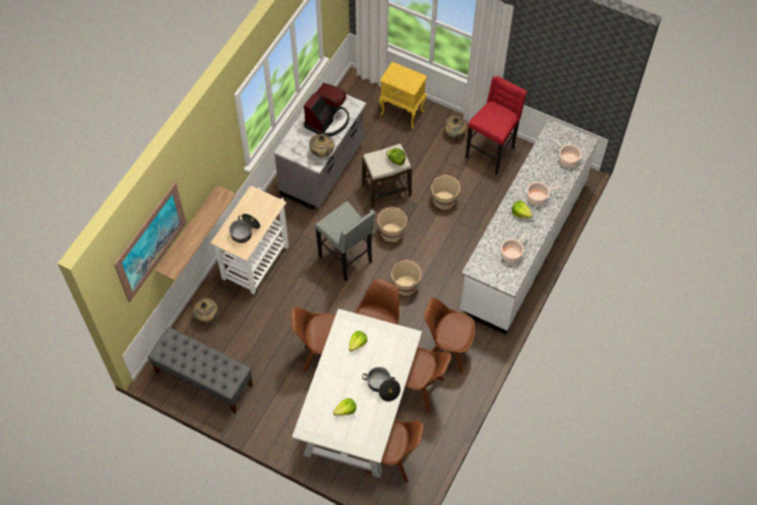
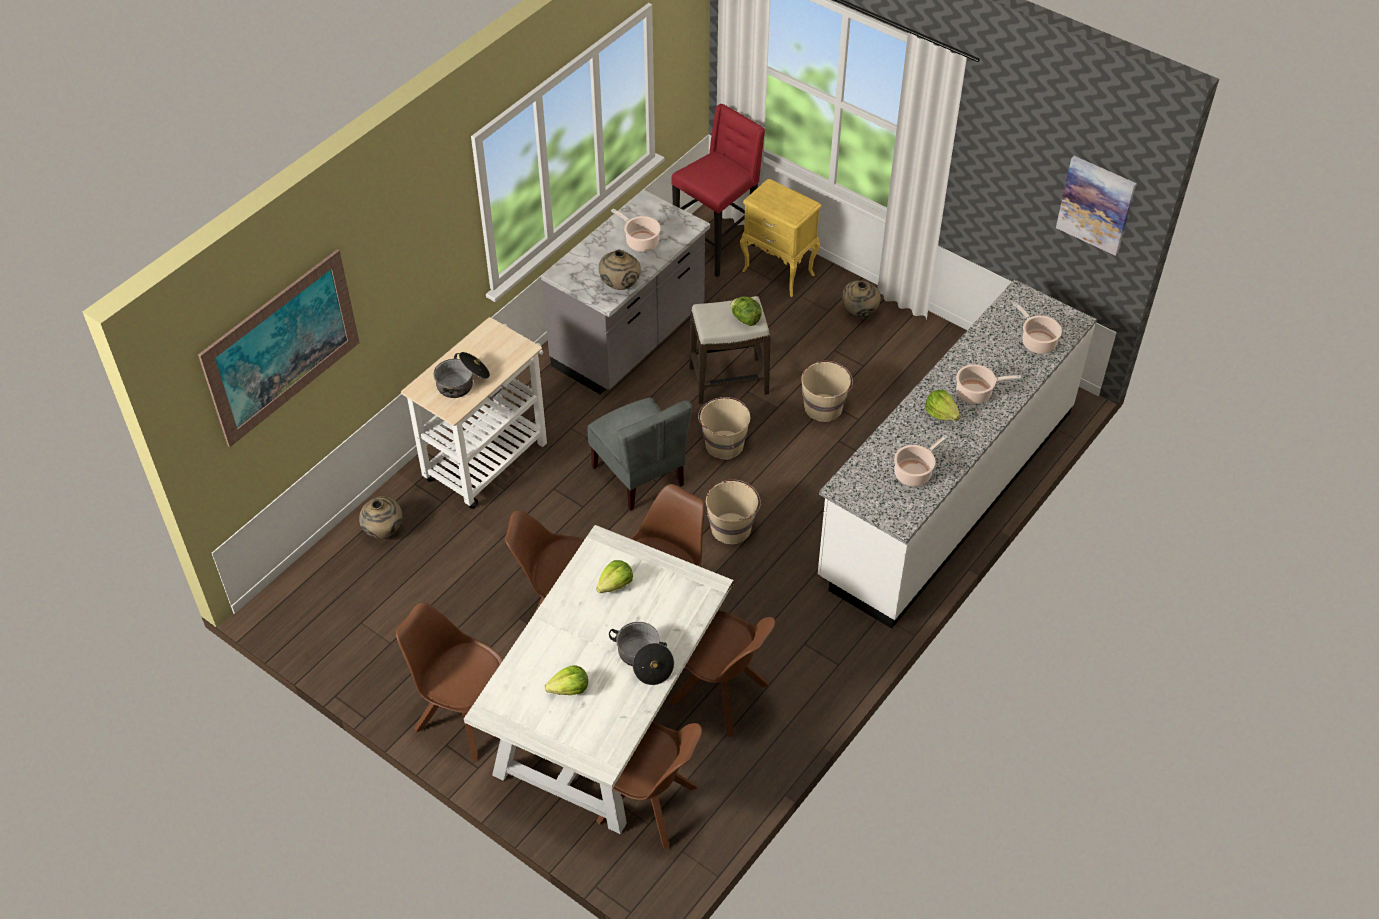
camera: 10 degrees right, 10 degrees down
grey bench [147,327,253,413] -> none
shelf [155,185,236,281] -> none
coffee machine [304,83,349,137] -> cooking pot [611,209,661,252]
grey stool [315,201,375,281] -> grey chair [588,398,692,511]
brown chair [424,298,475,373] -> brown chair moved to [396,603,503,761]
red stool [465,76,527,175] -> red stool moved to [671,104,765,277]
none -> picture [1056,156,1137,256]

